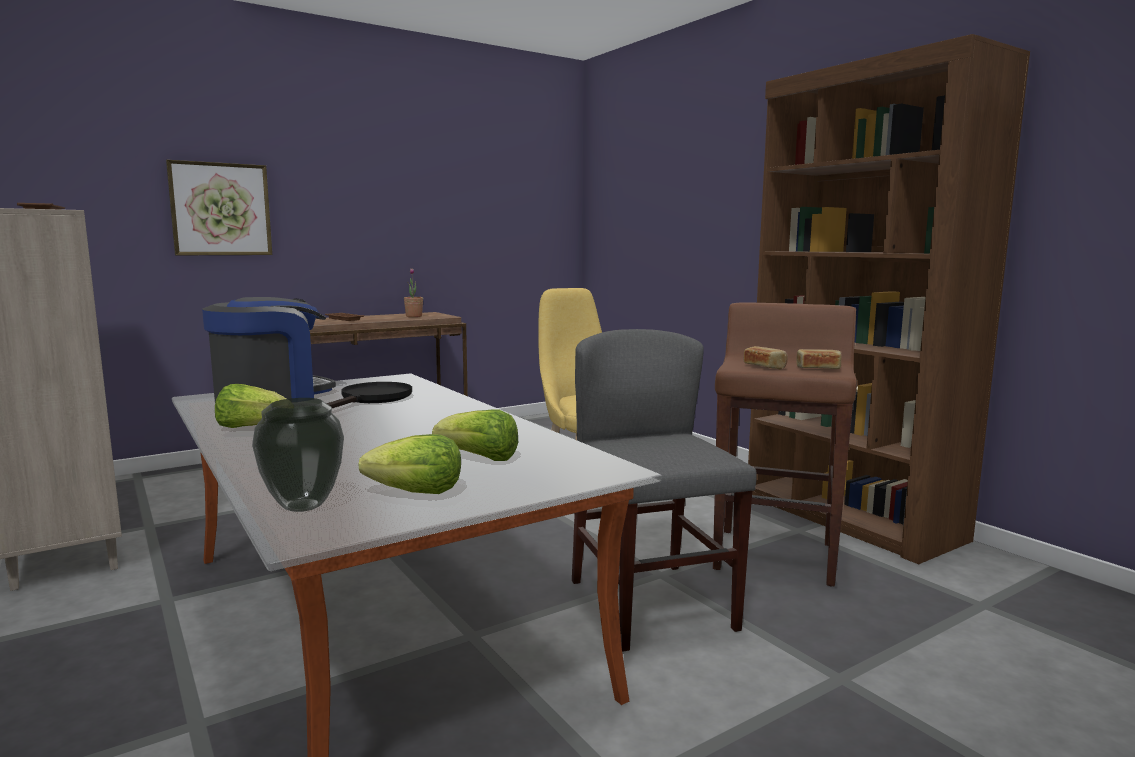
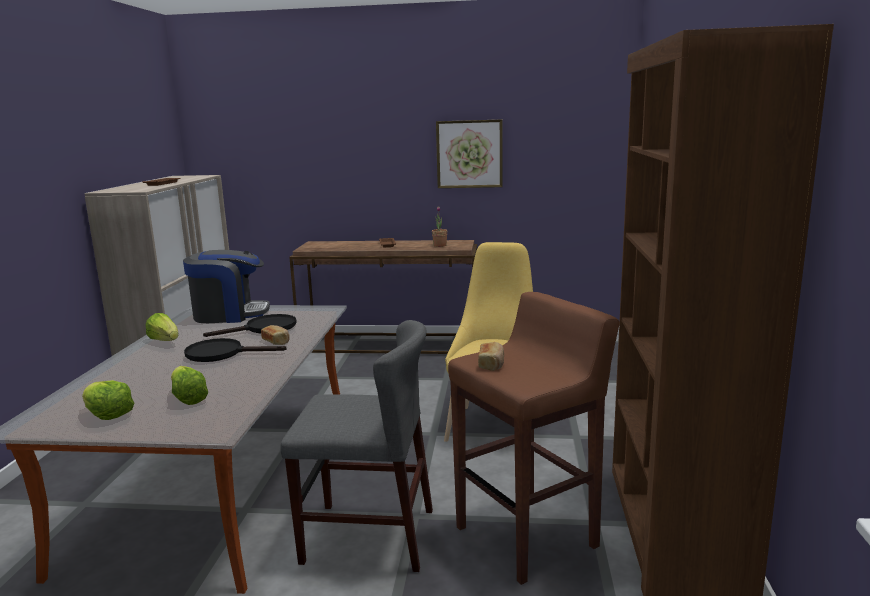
camera: 40 degrees right, 5 degrees up
picture [166,160,272,255] -> picture moved to [436,119,502,188]
vase [252,398,344,512] -> none
grey chair [572,329,757,652] -> grey chair turned 75 degrees clockwise [281,320,433,572]
bread [796,349,841,369] -> bread moved to [261,325,290,345]
none -> black frying pan [184,338,286,362]

